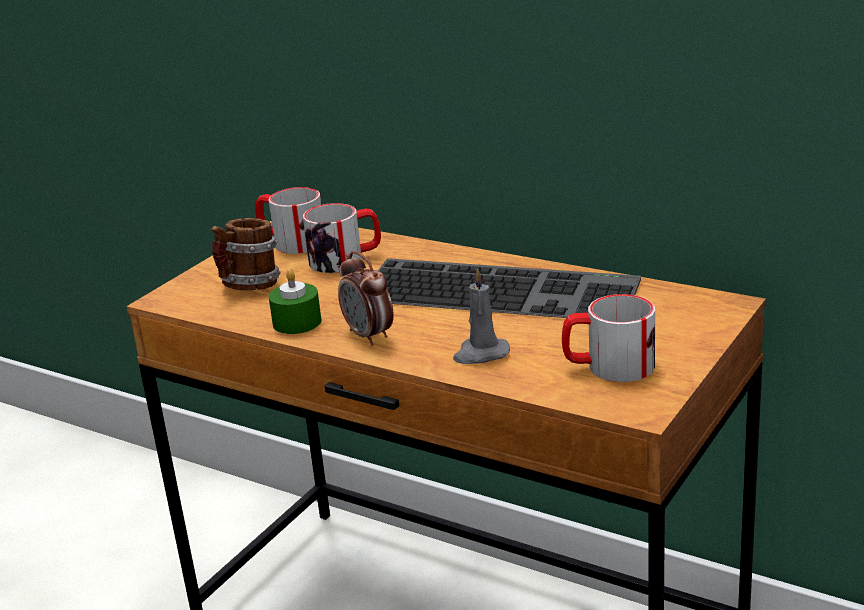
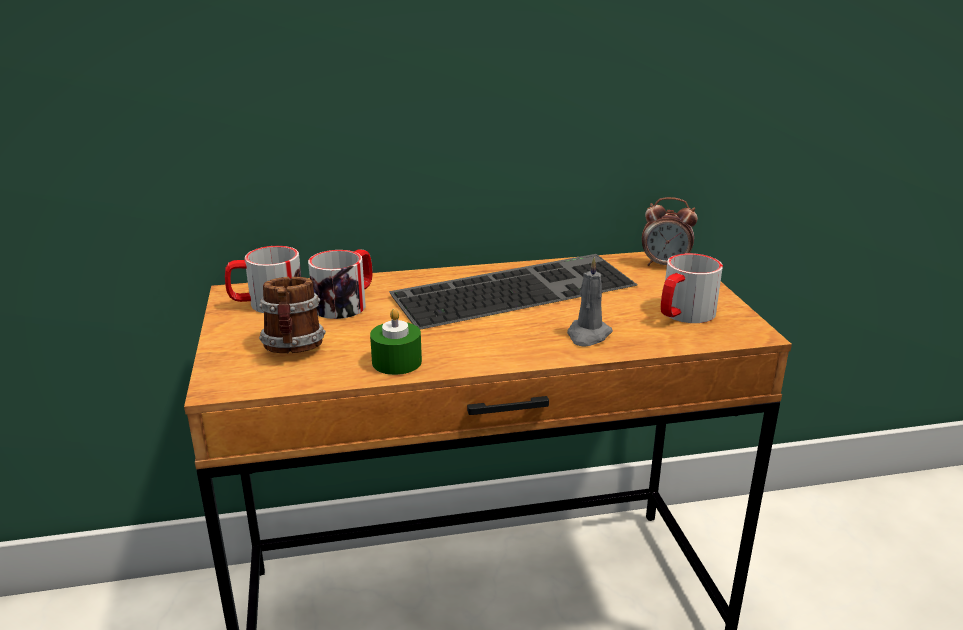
camera: 45 degrees left, 0 degrees up
alarm clock [338,251,394,346] -> alarm clock moved to [642,197,698,266]

